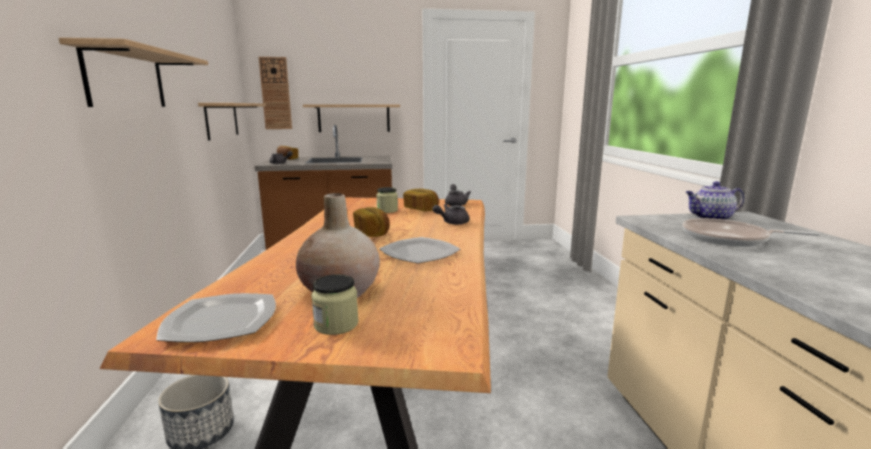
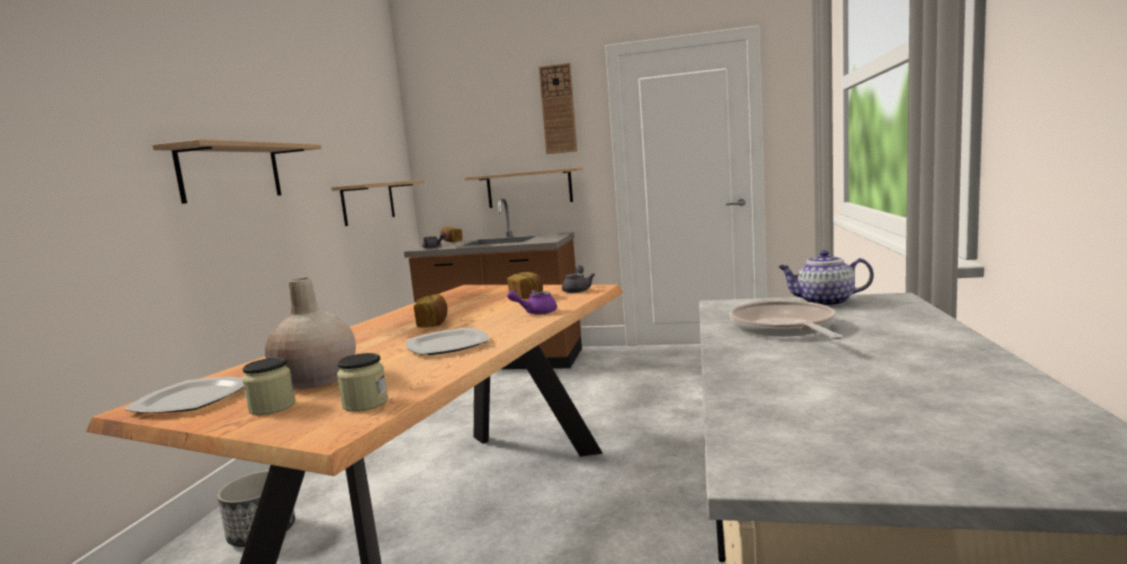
camera: 20 degrees right, 5 degrees down
wall clock [259,57,292,129] -> wall clock moved to [539,63,577,154]
jar [376,187,398,213] -> jar moved to [337,353,388,412]
grey teapot [432,204,469,225] -> purple teapot [507,290,557,314]
frying pan [682,218,821,247] -> frying pan turned 45 degrees clockwise [730,300,843,339]

